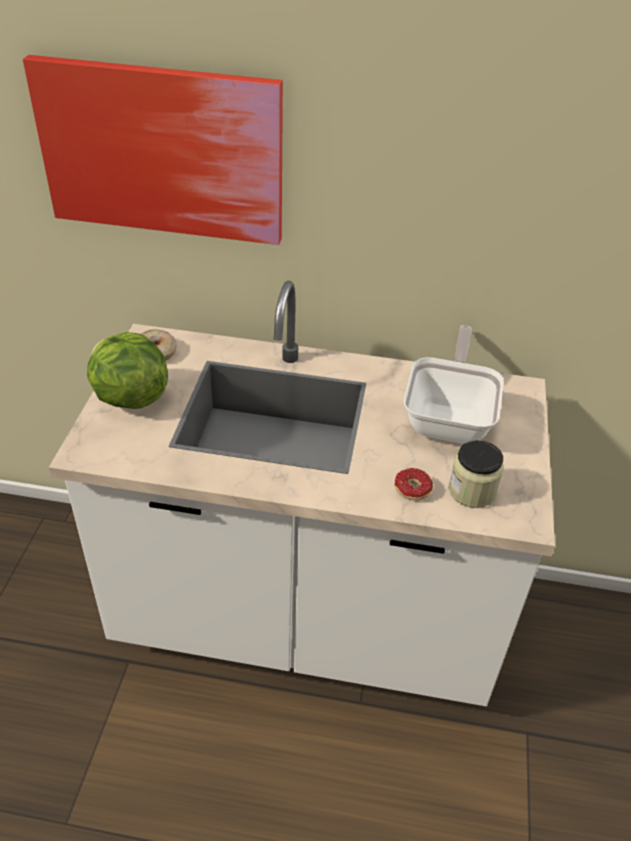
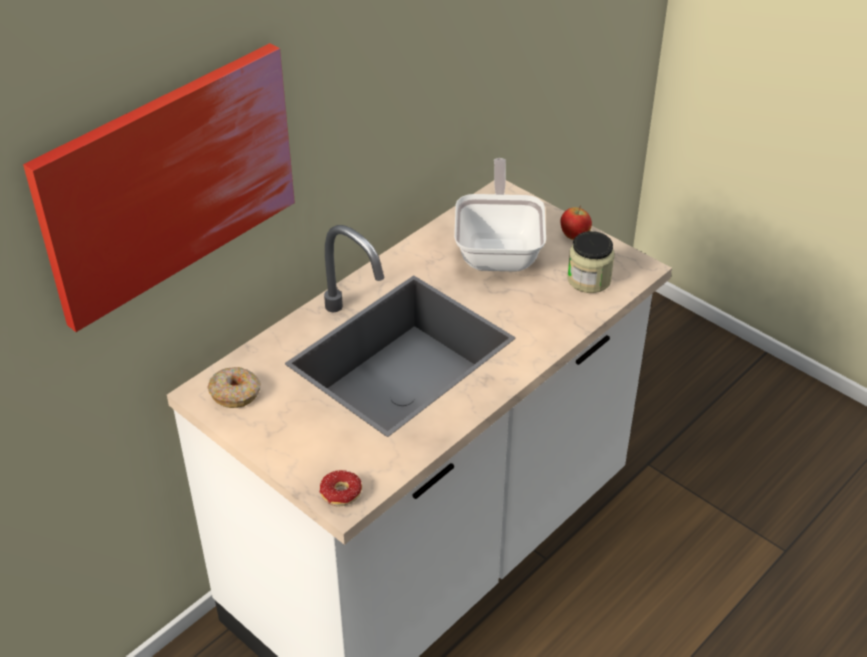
camera: 55 degrees left, 0 degrees up
lettuce [87,332,168,409] -> none
donut [395,468,433,501] -> donut moved to [320,470,362,507]
frying pan [404,325,504,444] -> frying pan turned 45 degrees clockwise [454,158,546,272]
none -> apple [560,205,592,240]

